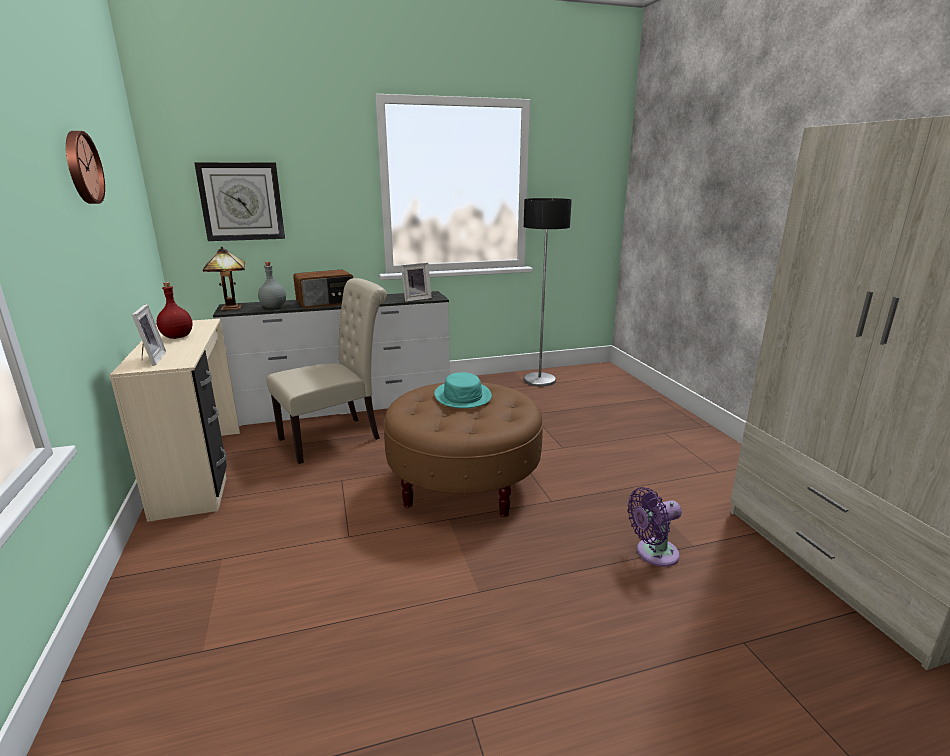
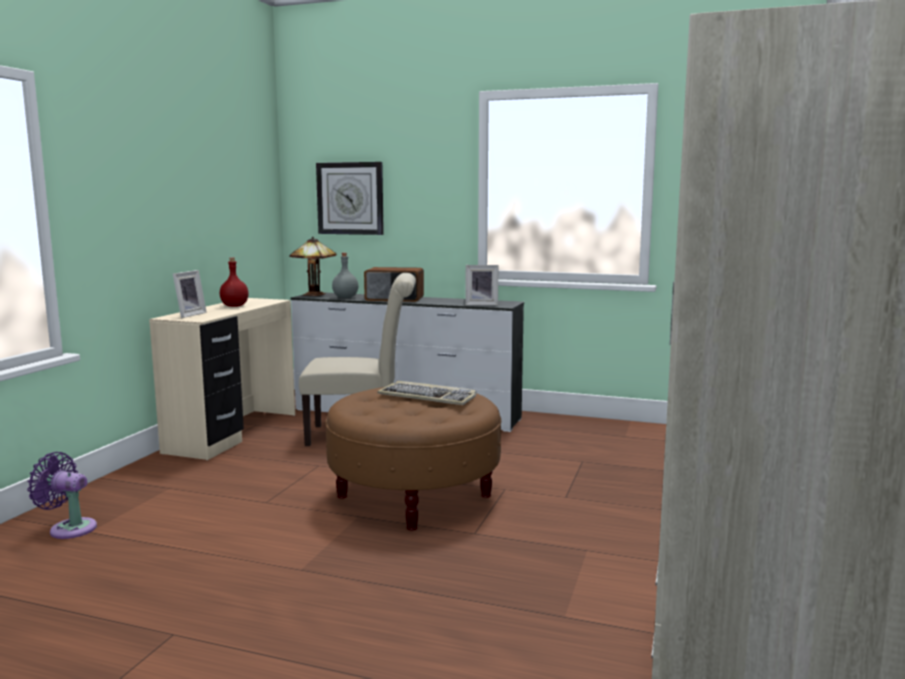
camera: 35 degrees right, 10 degrees down
wall clock [66,131,105,204] -> none
turquoise hat [434,372,492,408] -> keyboard [378,381,476,405]
floor lamp [524,198,572,387] -> none
purple fan [627,487,682,567] -> purple fan moved to [27,452,97,539]

